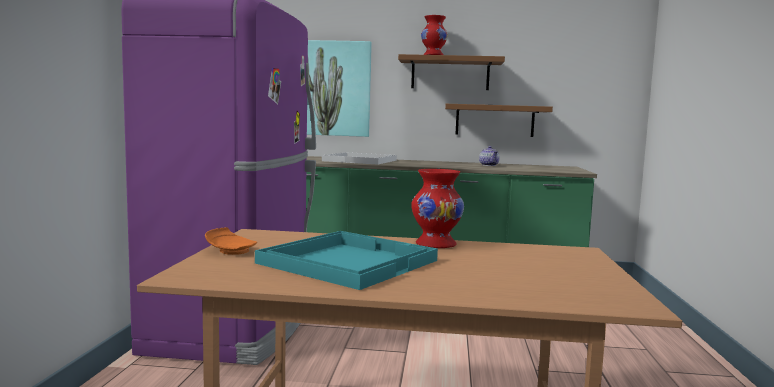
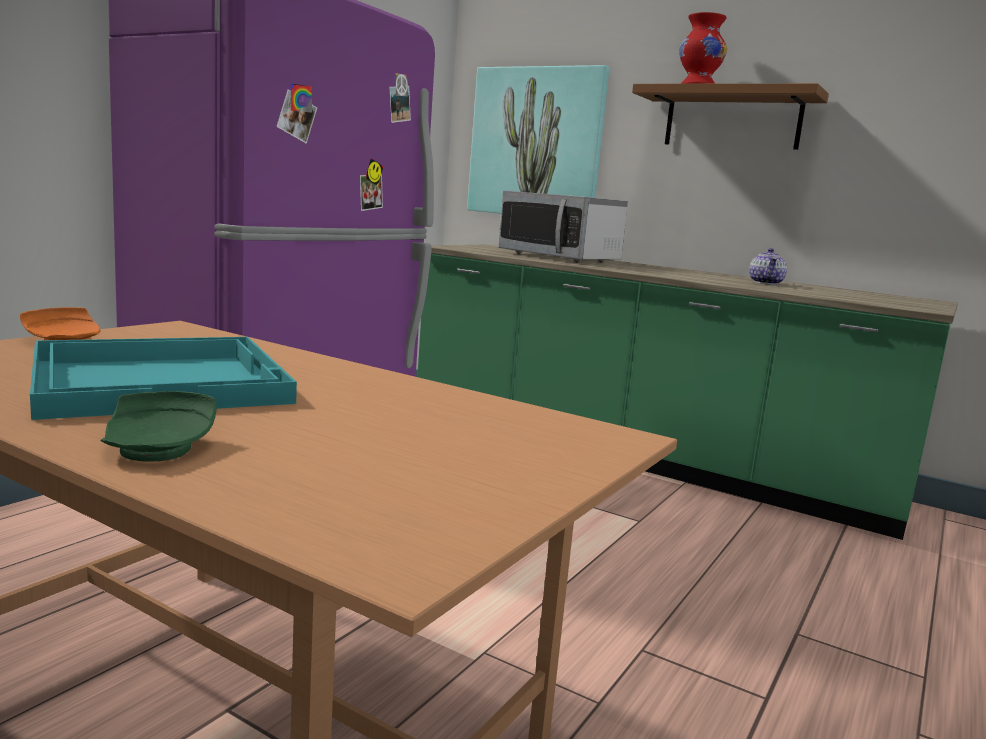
camera: 25 degrees right, 5 degrees up
white tray [322,152,397,165] -> microwave [498,191,628,263]
red vase [411,169,464,248] -> none
brown shelf [445,104,553,137] -> none
none -> green plate [101,391,217,462]

